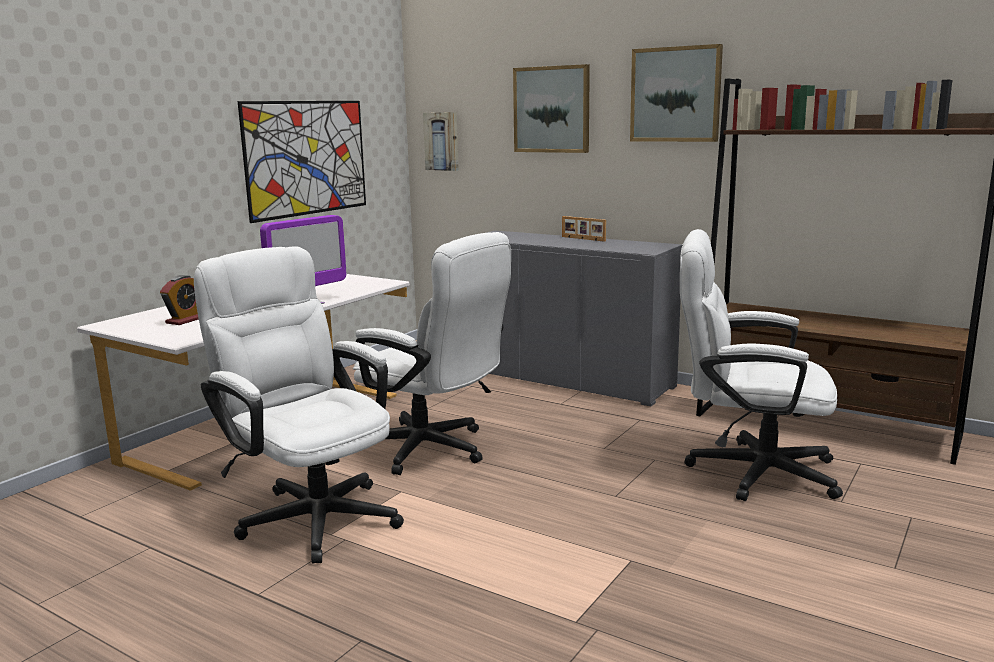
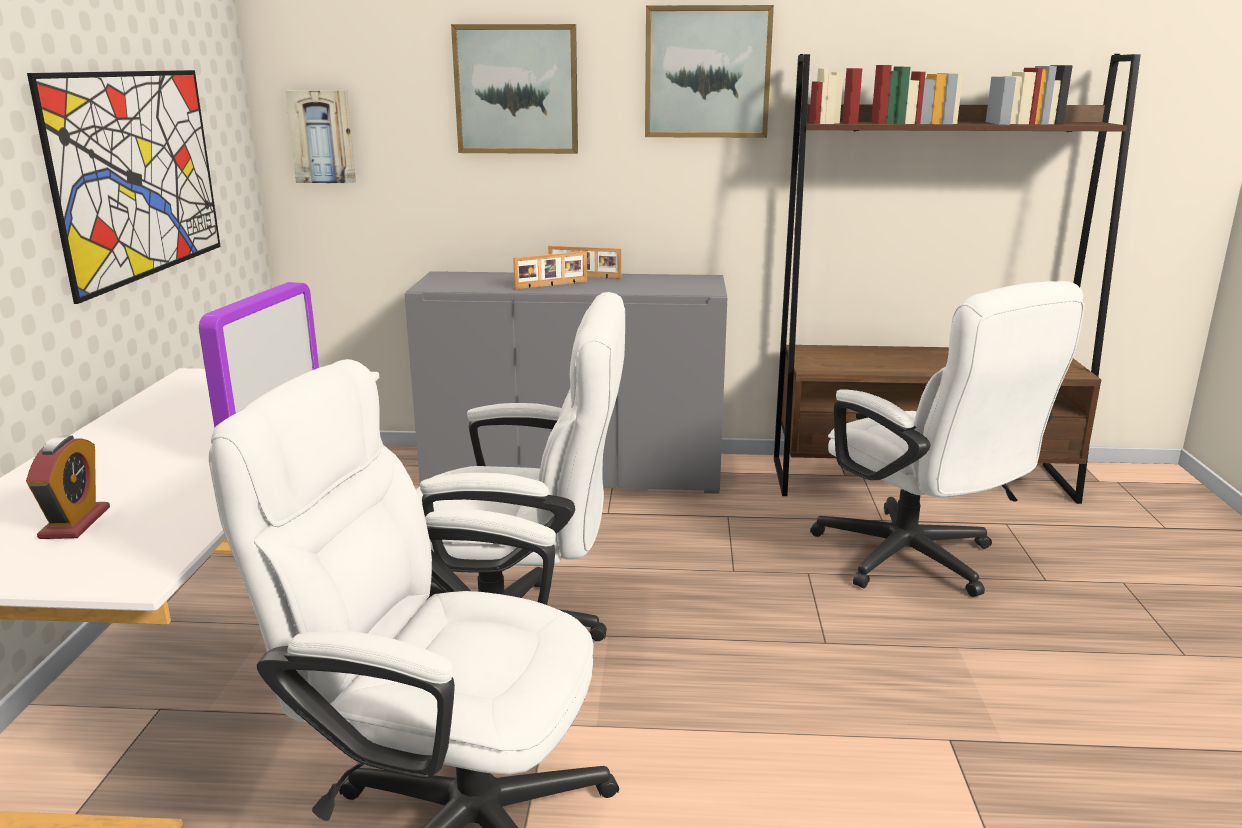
camera: 30 degrees left, 5 degrees up
white office chair [680,229,843,501] -> white office chair turned 105 degrees counterclockwise [810,281,1084,597]
none -> picture frame [513,251,587,289]

